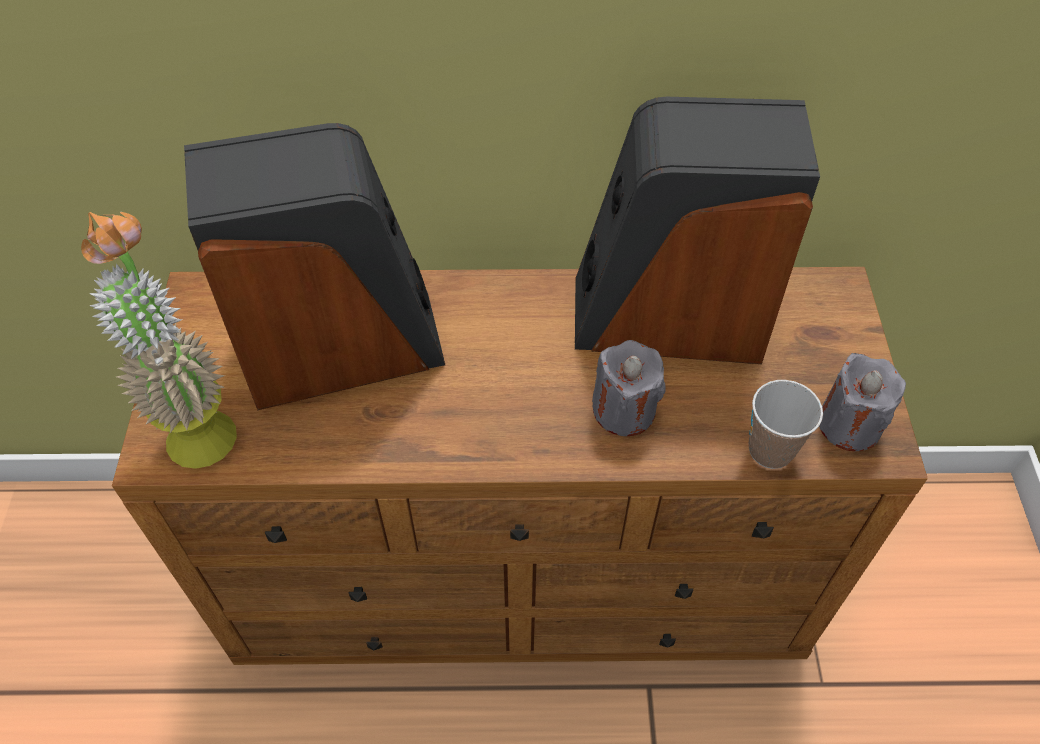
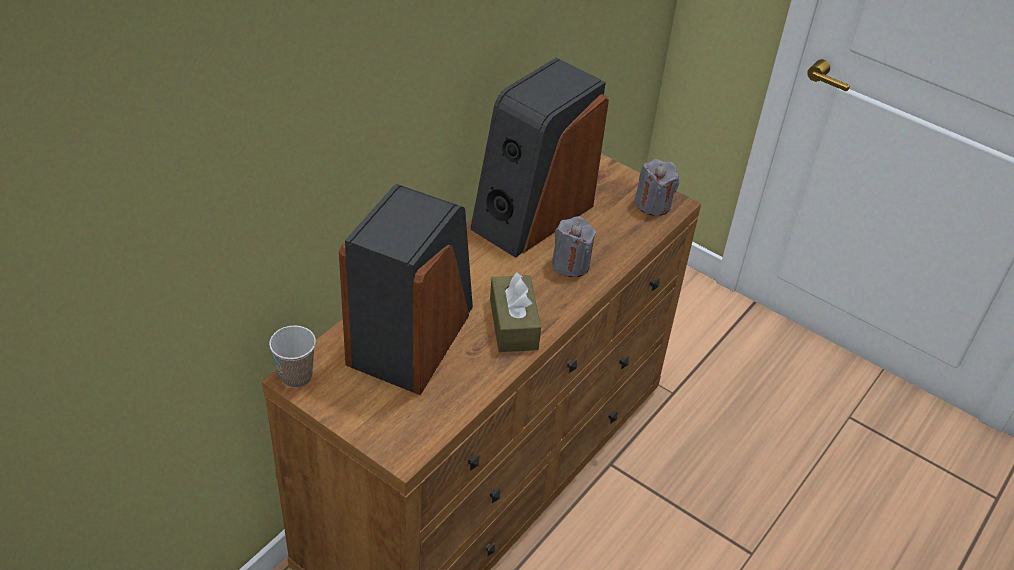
camera: 55 degrees left, 10 degrees down
potted plant [81,212,237,469] -> none
cup [749,380,823,469] -> cup moved to [269,325,316,388]
none -> brown tissue box [490,272,541,352]

